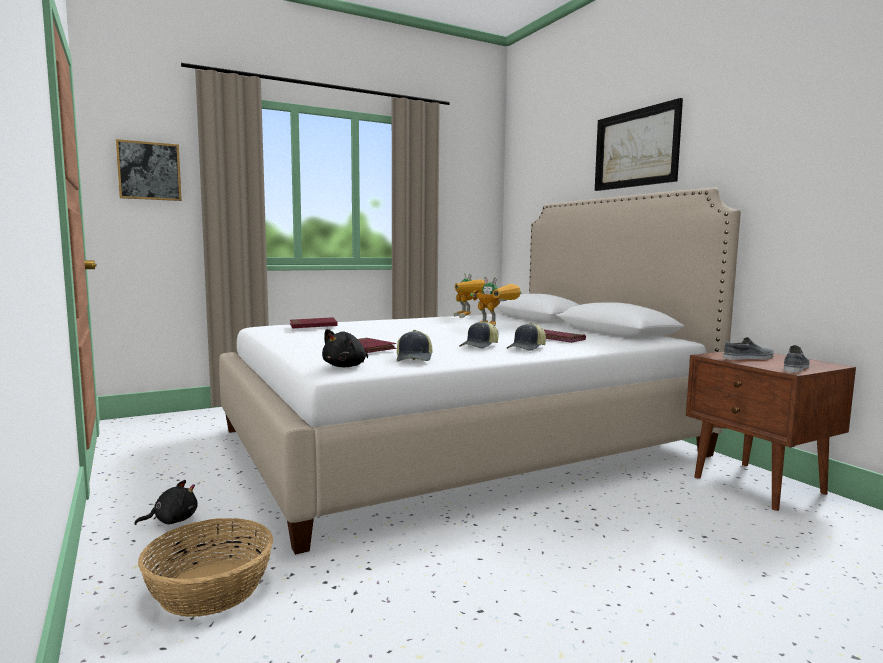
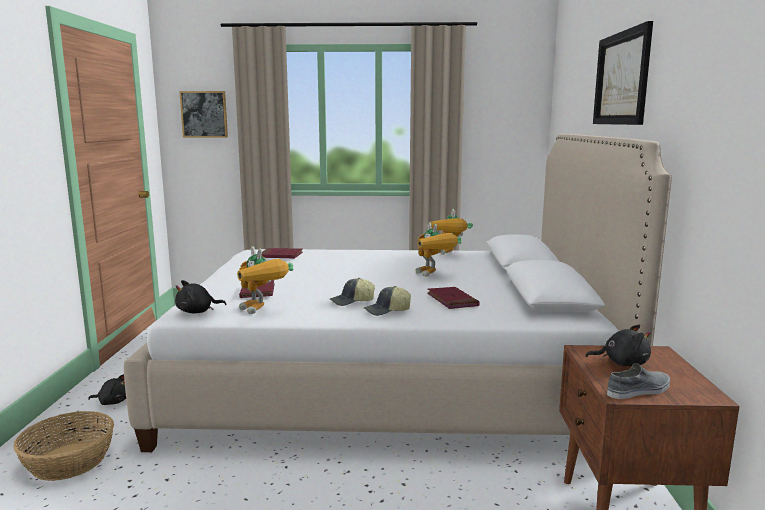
camera: 30 degrees right, 5 degrees up
cap [397,330,433,362] -> toy robot [237,246,294,314]
grey shoe [723,337,774,360] -> black plush toy [585,325,651,366]

